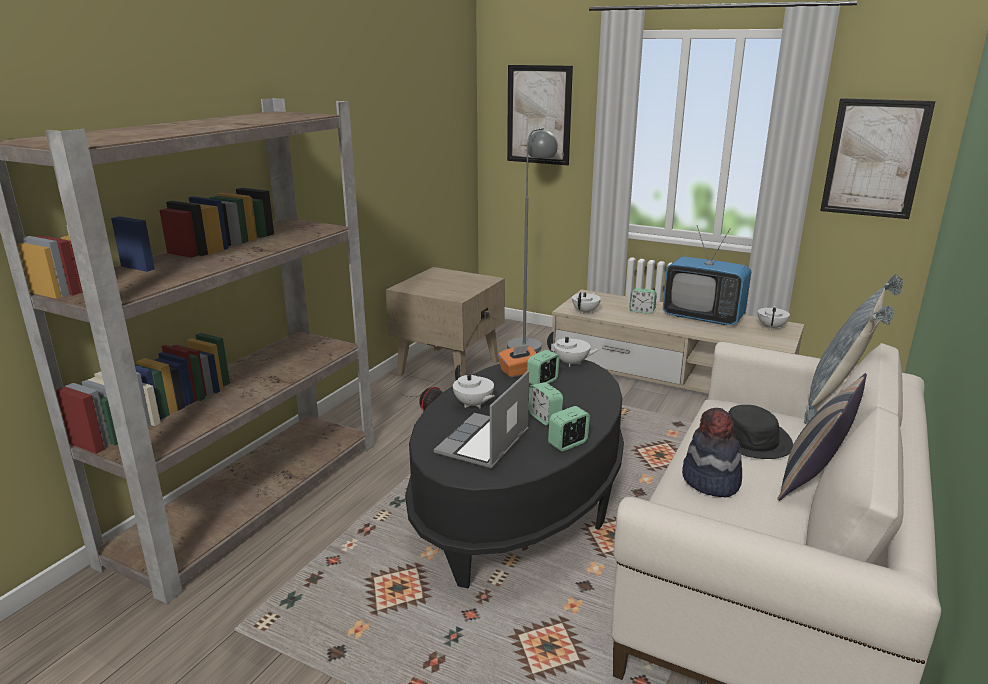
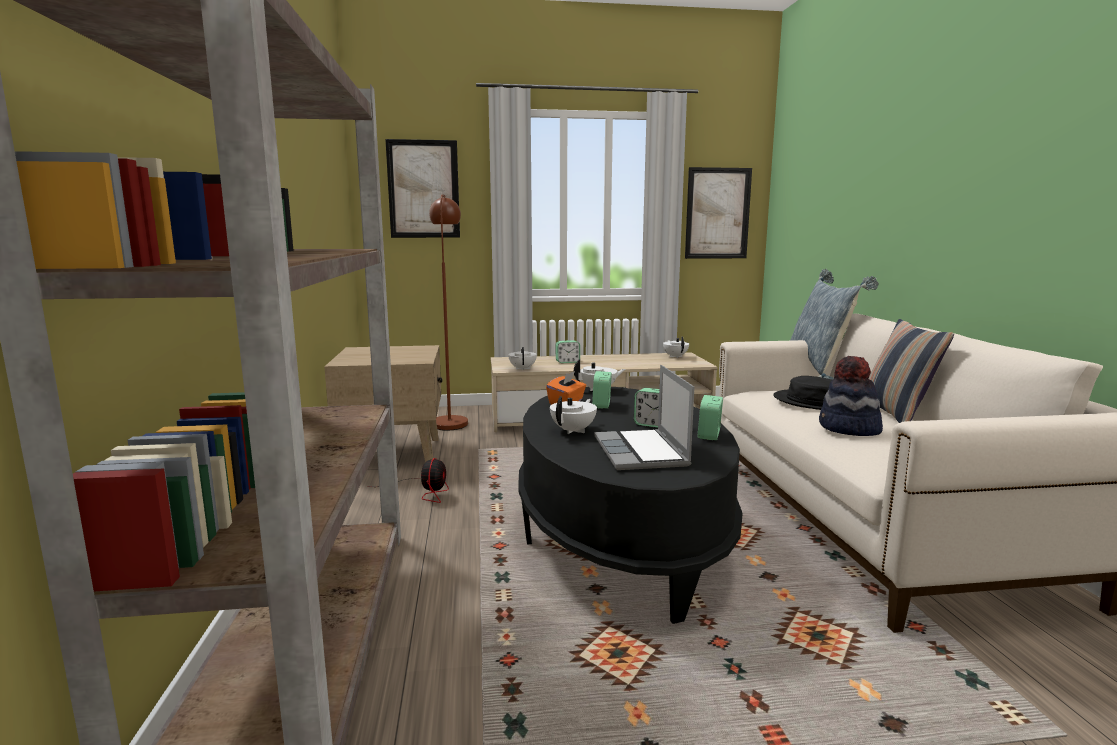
camera: 35 degrees left, 10 degrees down
white teapot [453,365,495,408] -> white teapot turned 75 degrees counterclockwise [550,396,597,434]
grey floor lamp [507,128,558,353] -> brown floor lamp [429,194,468,431]
television [663,225,751,325] -> none

